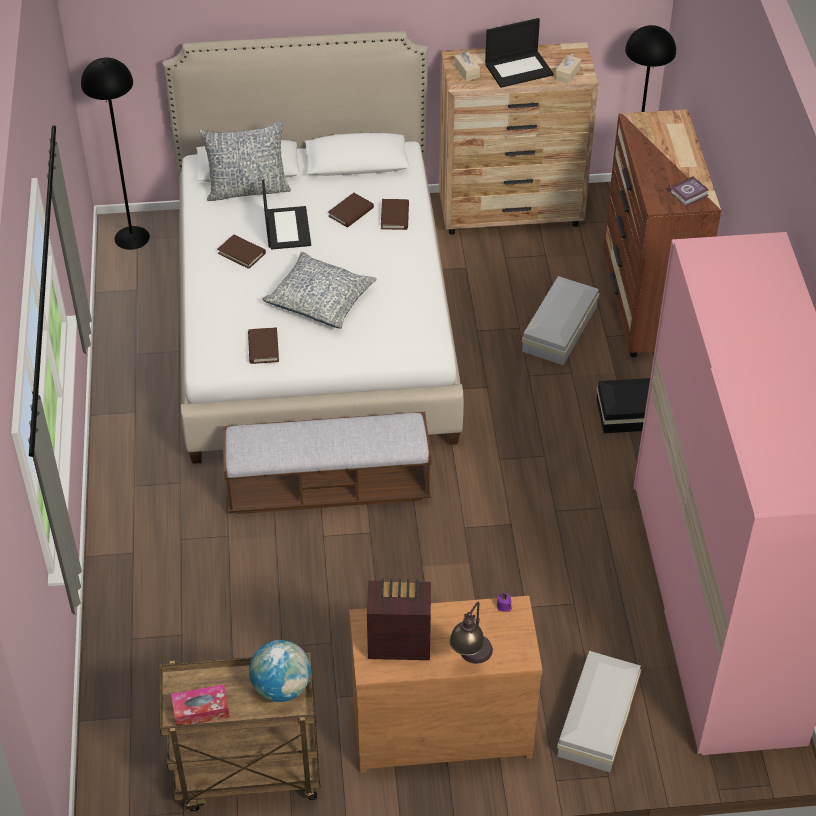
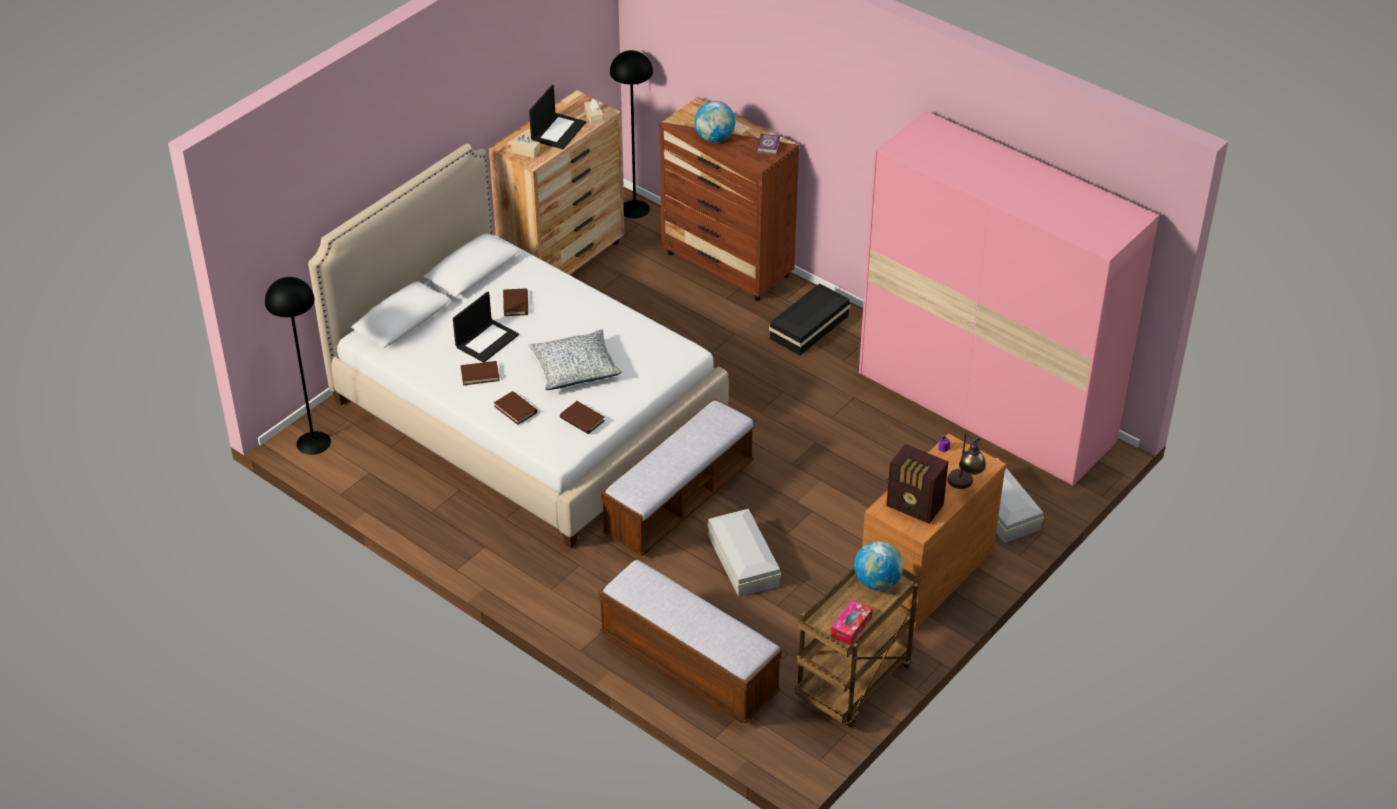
camera: 45 degrees left, 5 degrees down
pillow [199,121,291,201] -> none
laptop [262,180,311,250] -> laptop turned 90 degrees clockwise [453,291,519,362]
radio [367,578,431,660] -> radio turned 105 degrees counterclockwise [886,444,948,524]
brown book [381,199,409,230] -> brown book moved to [494,391,537,425]
white storage box [522,276,599,365] -> white storage box moved to [707,509,781,597]
none -> bench [598,559,782,723]
none -> globe [694,101,735,142]

